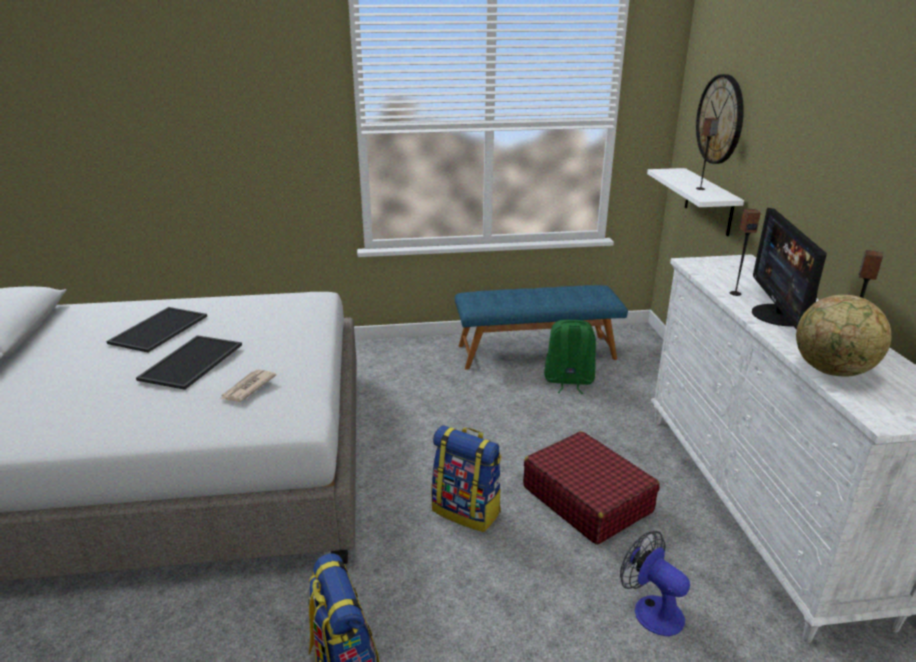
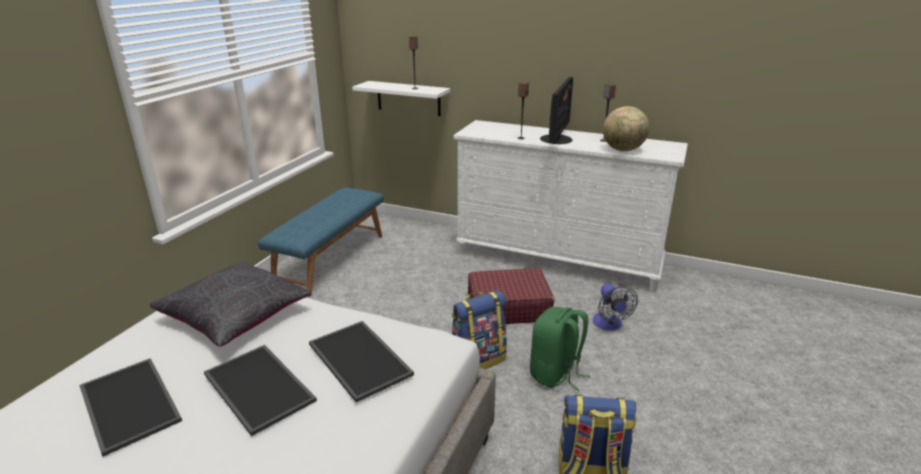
camera: 60 degrees left, 0 degrees up
newspaper [221,369,276,402] -> tray [309,321,414,402]
green backpack [544,320,596,394] -> green backpack moved to [530,307,590,392]
fan [620,531,690,636] -> fan turned 90 degrees counterclockwise [593,284,638,331]
wall clock [696,74,744,164] -> none
monitor [752,208,827,330] -> monitor turned 105 degrees counterclockwise [540,77,573,144]
none -> black pillow [149,261,312,347]

